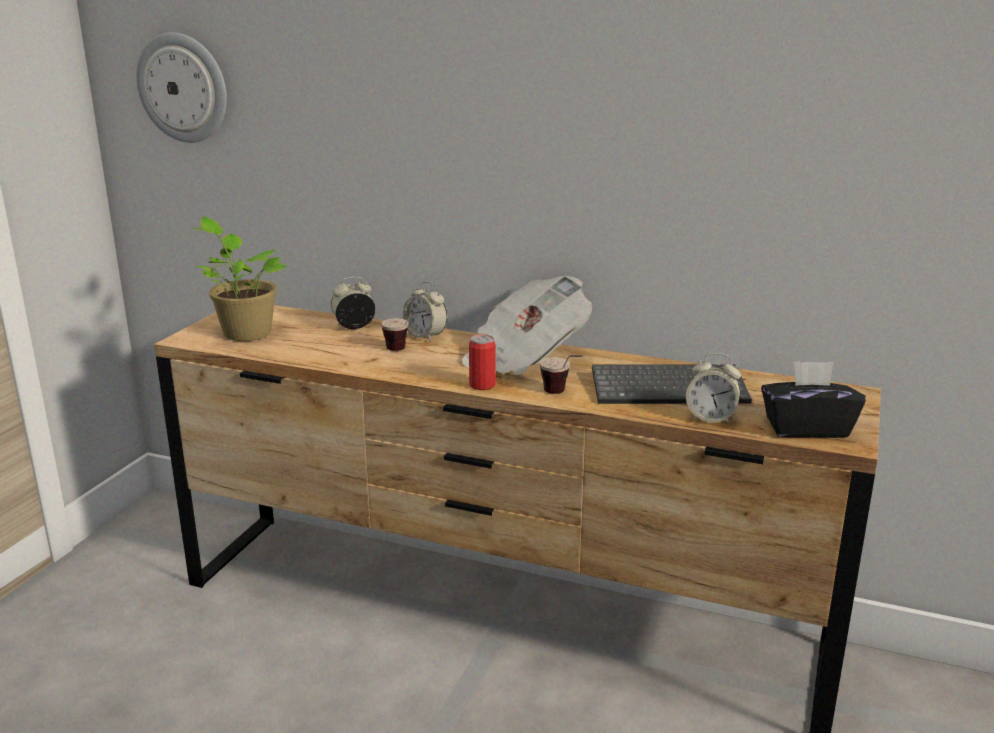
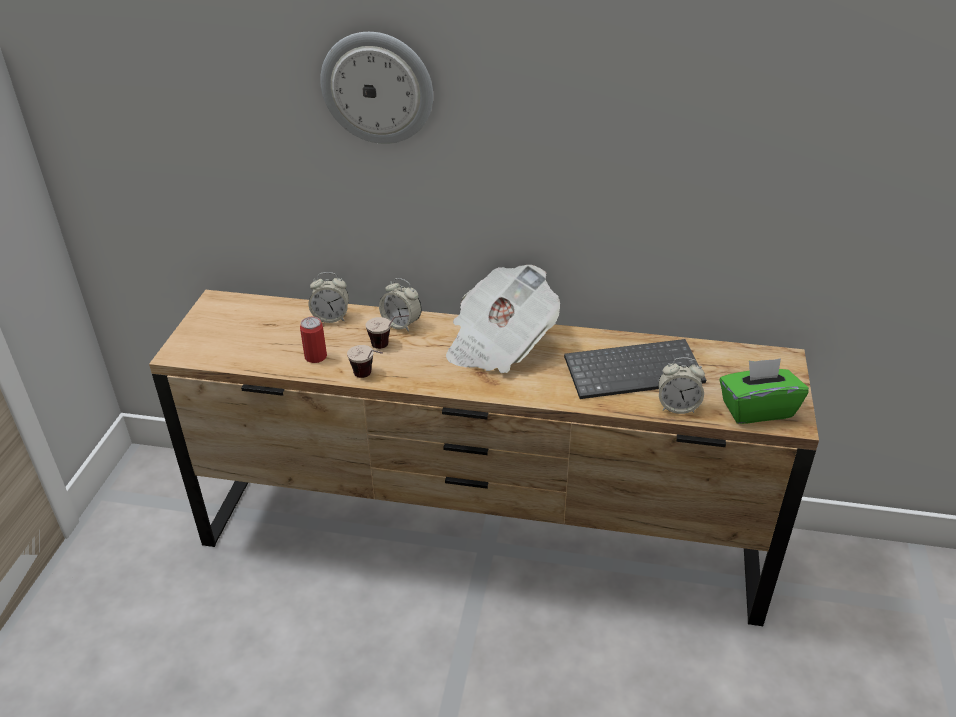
camera: 10 degrees left, 15 degrees up
wall clock [136,32,227,143] -> wall clock moved to [320,32,433,144]
potted plant [193,217,287,341] -> none
alarm clock [331,276,375,329] -> alarm clock turned 150 degrees counterclockwise [309,272,349,323]
can [469,334,496,390] -> can moved to [300,317,327,363]
cup [540,355,583,394] -> cup moved to [347,345,383,378]
black tissue box [761,361,866,438] -> green tissue box [720,358,809,424]

